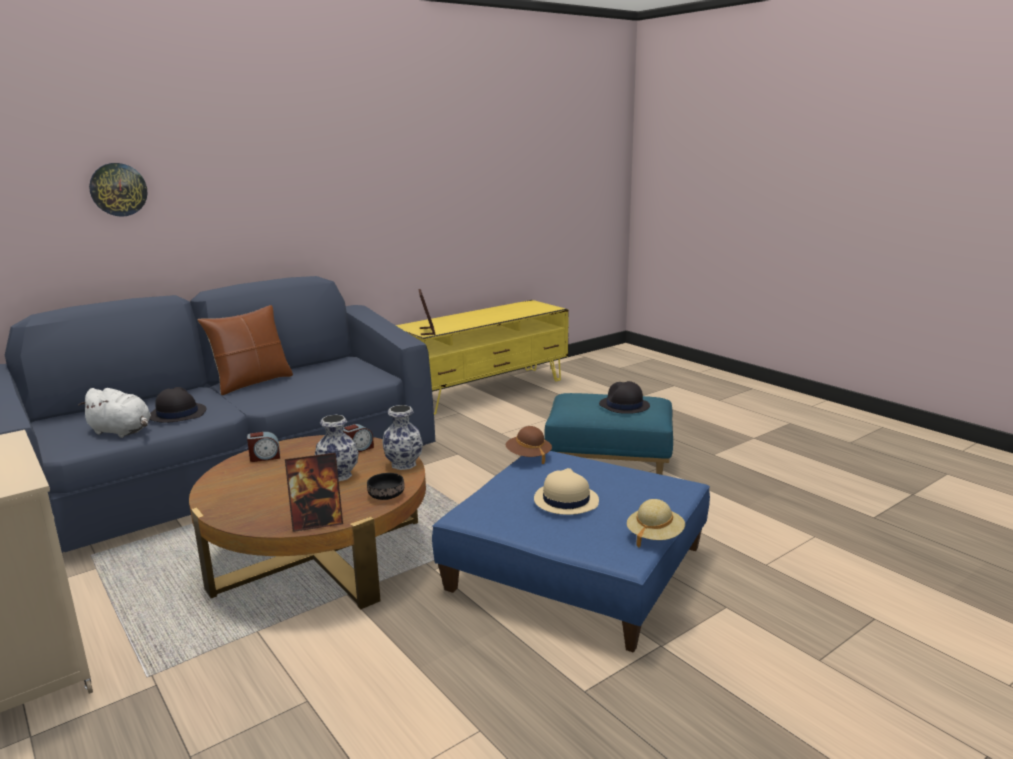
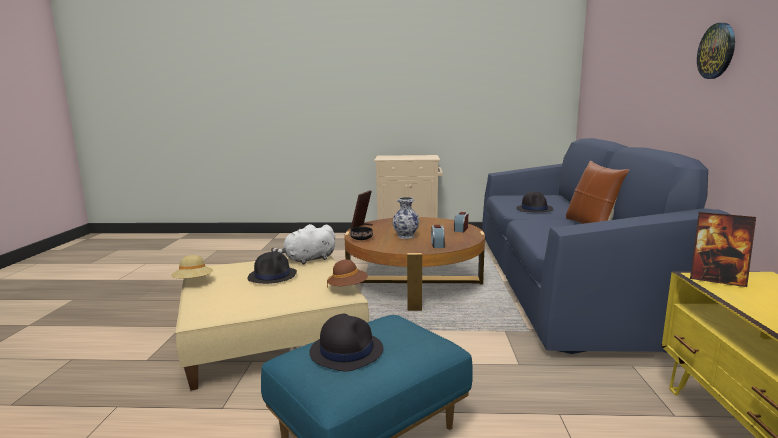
camera: 130 degrees right, 5 degrees down
white plush toy [79,388,151,438] -> white plush toy moved to [271,224,335,265]
wall clock [89,163,147,217] -> wall clock moved to [697,23,735,79]
vase [382,405,423,470] -> none
blue ottoman [432,451,710,653] -> beige ottoman [175,255,369,391]
beige hat [534,468,599,515] -> black hat [248,252,297,284]

